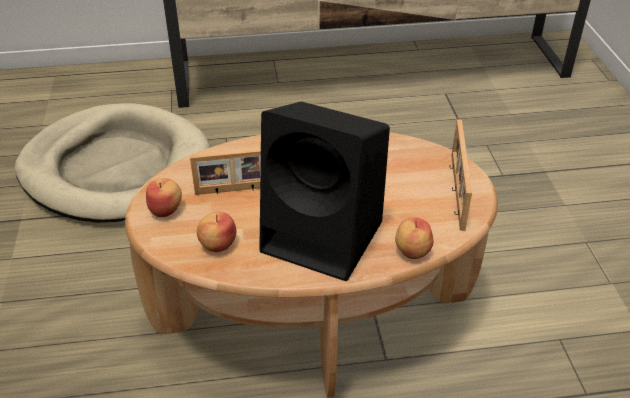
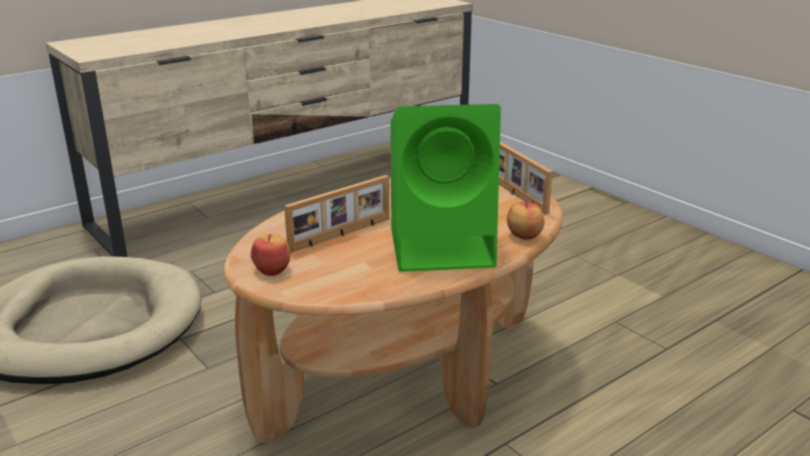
camera: 30 degrees left, 15 degrees down
apple [197,212,236,252] -> none
black speaker [259,102,390,281] -> green speaker [390,104,501,272]

